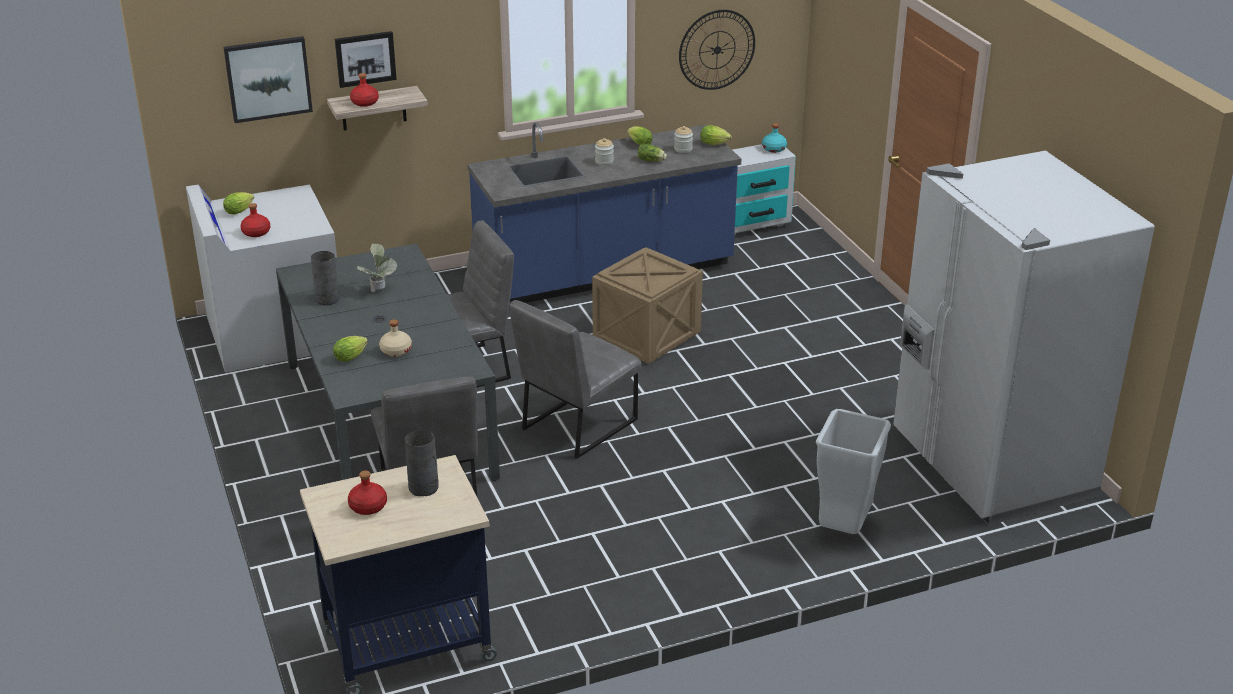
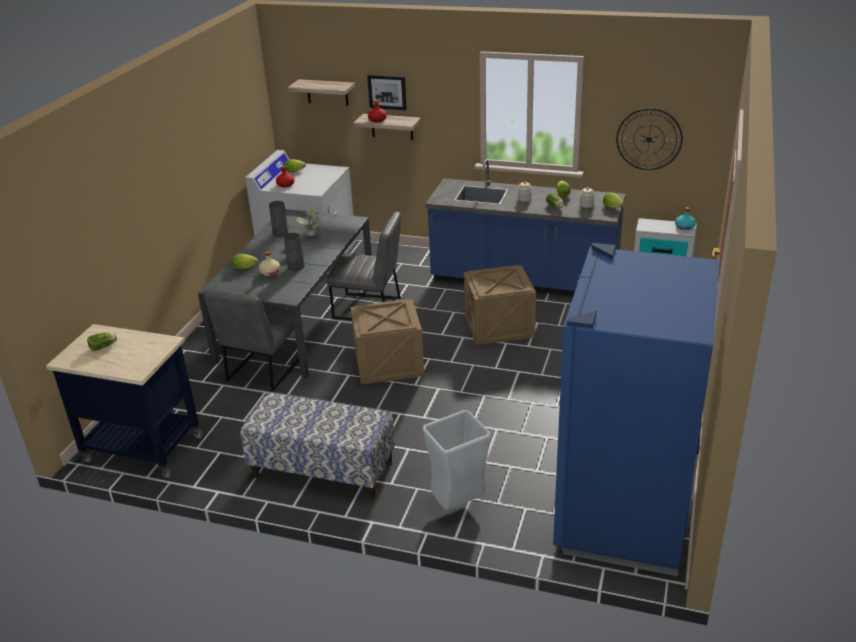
camera: 40 degrees right, 0 degrees up
picture [223,36,313,123] -> shelf [287,79,355,106]
red bottle [348,470,387,515] -> lettuce [87,332,117,351]
grey vase [405,430,439,496] -> grey vase moved to [284,233,304,271]
grey chair [509,300,642,459] -> crate [351,299,424,384]
white fridge [893,151,1155,525] -> blue fridge [553,243,720,576]
none -> bench [240,392,395,500]

